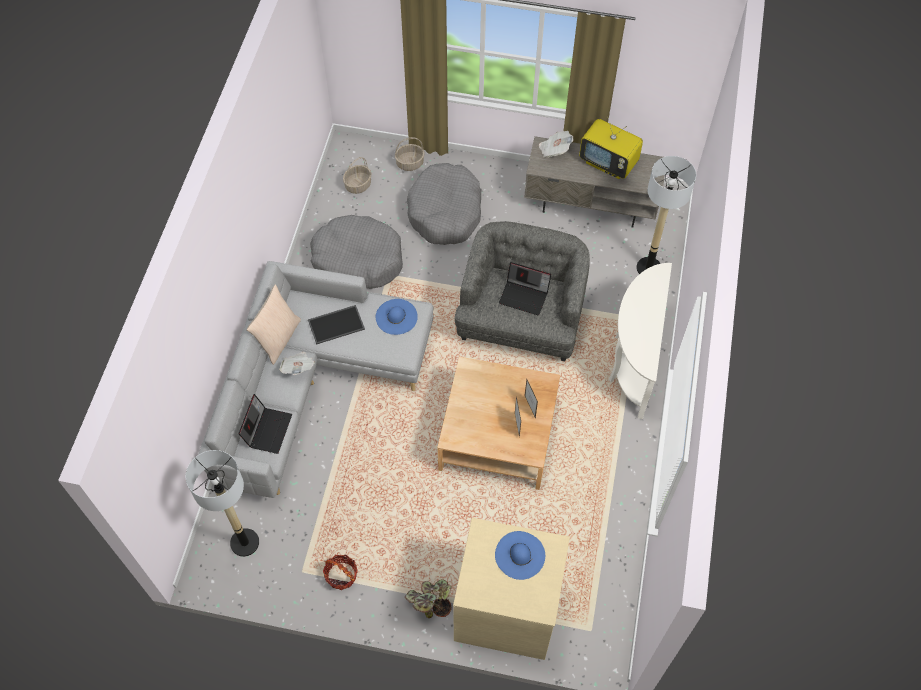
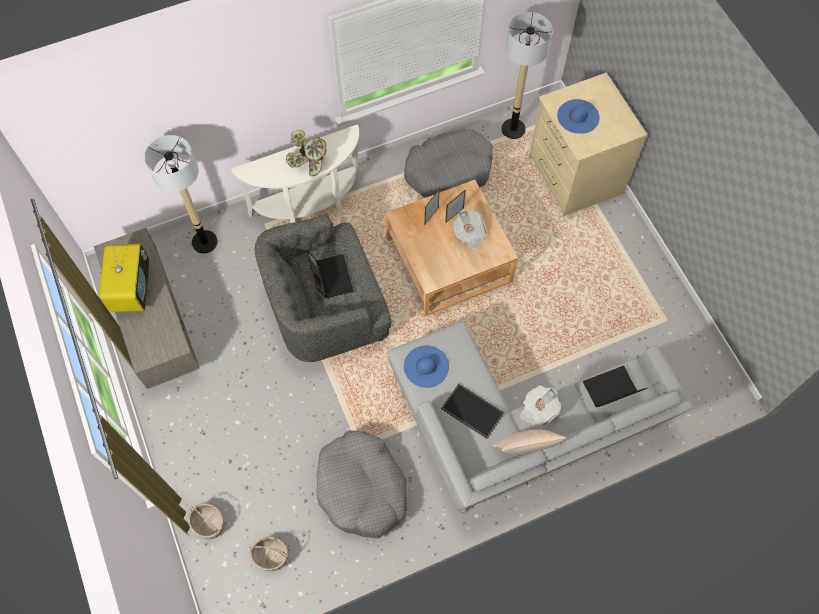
camera: 125 degrees left, 5 degrees up
floor lamp [186,450,259,557] -> floor lamp moved to [502,12,553,139]
basket [323,555,358,590] -> none
potted plant [405,579,452,618] -> potted plant moved to [286,130,326,176]
grey dog bed [407,163,481,245] -> grey dog bed moved to [404,129,493,198]
newspaper [539,131,574,157] -> newspaper moved to [453,209,487,250]

